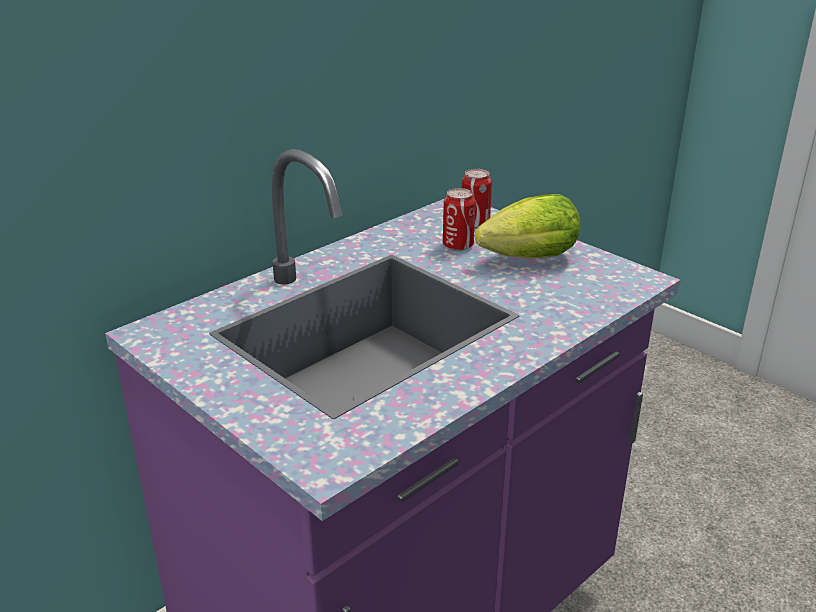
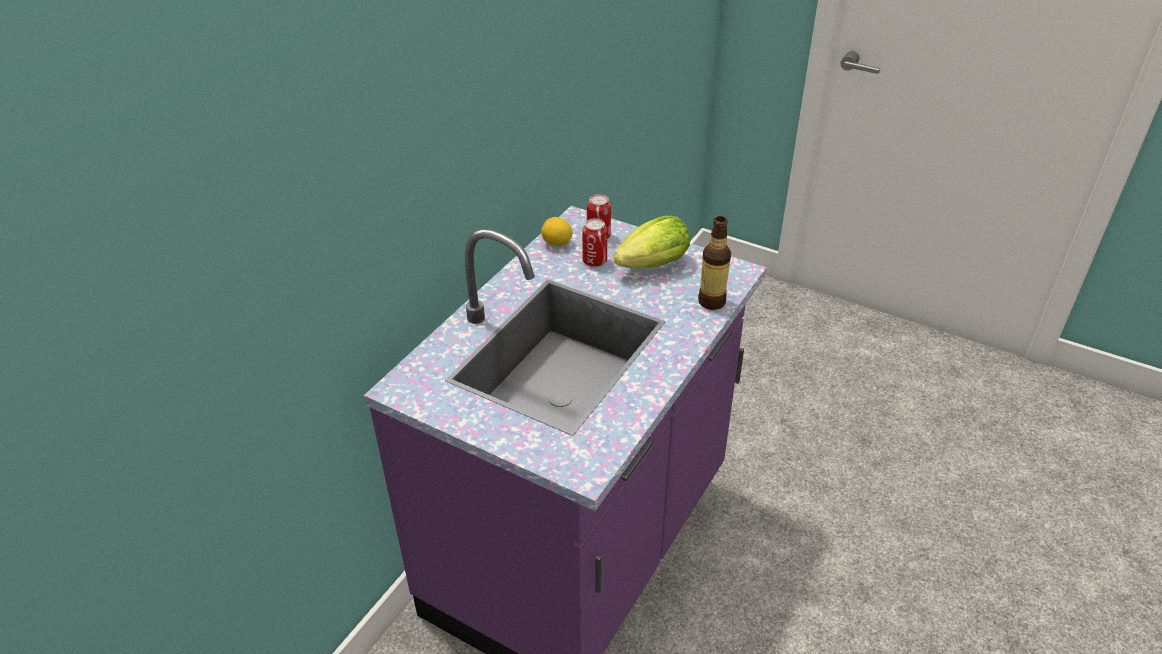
camera: 15 degrees left, 10 degrees up
none -> lemon [541,217,573,246]
none -> bottle [698,216,731,310]

